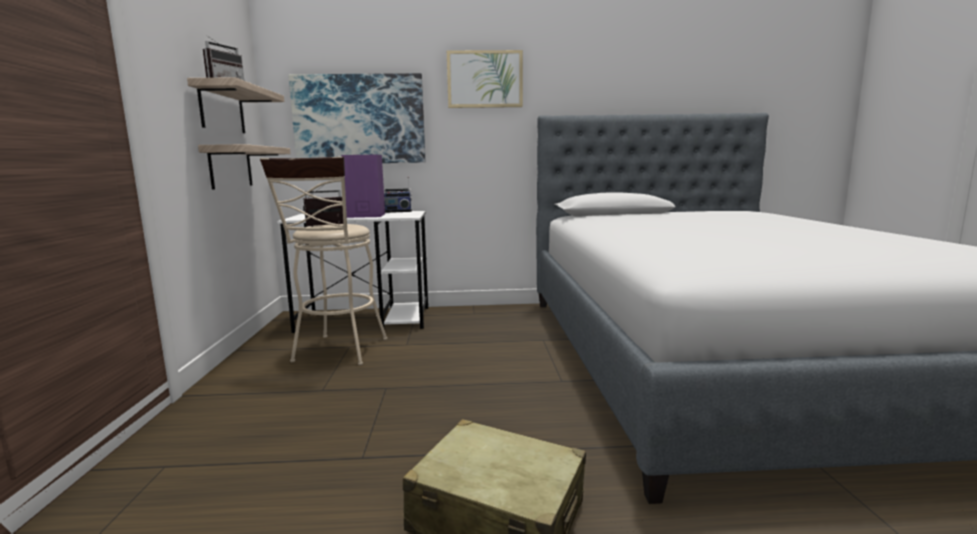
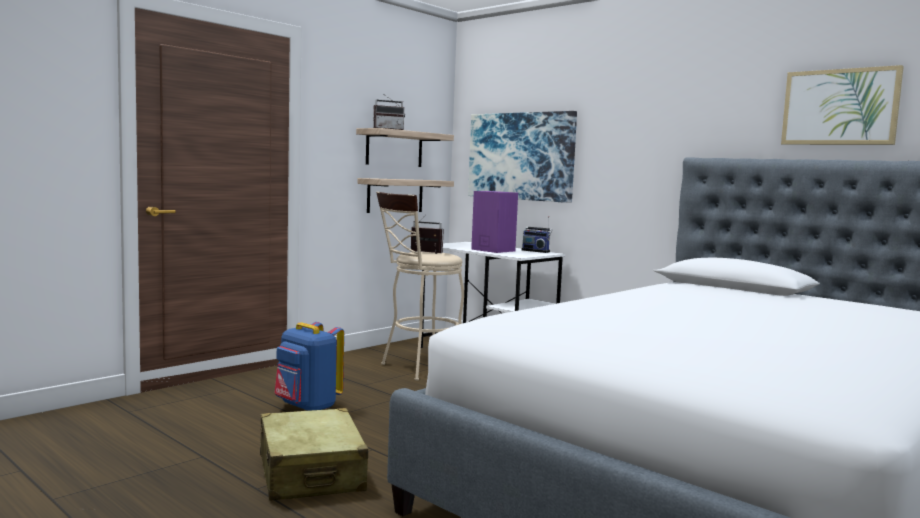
camera: 45 degrees right, 5 degrees down
picture [447,50,523,108] -> picture moved to [781,65,904,145]
none -> blue backpack [275,322,344,411]

